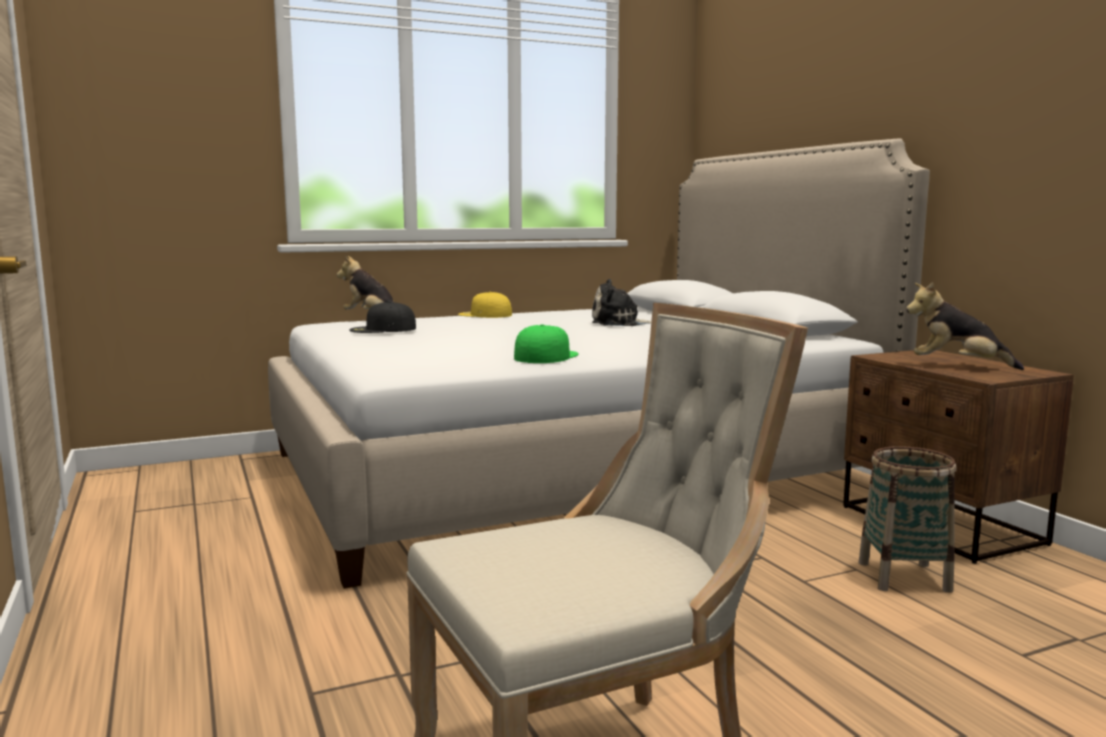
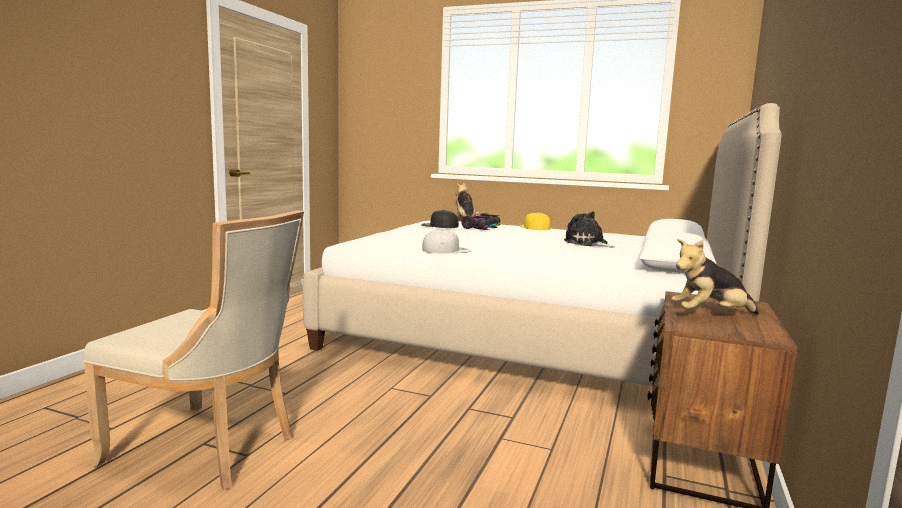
camera: 45 degrees right, 0 degrees up
green cap [514,324,579,363] -> white cap [422,229,471,254]
basket [859,446,956,593] -> none
plush toy [906,282,1024,370] -> plush toy turned 75 degrees counterclockwise [671,239,759,315]
none -> toy car [461,213,501,230]

